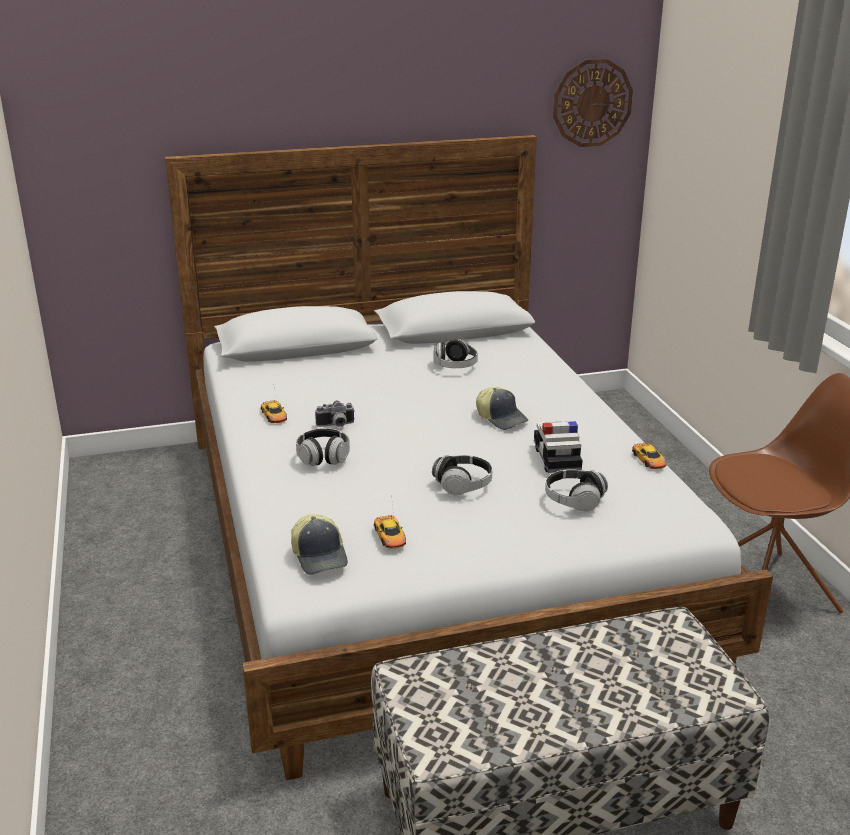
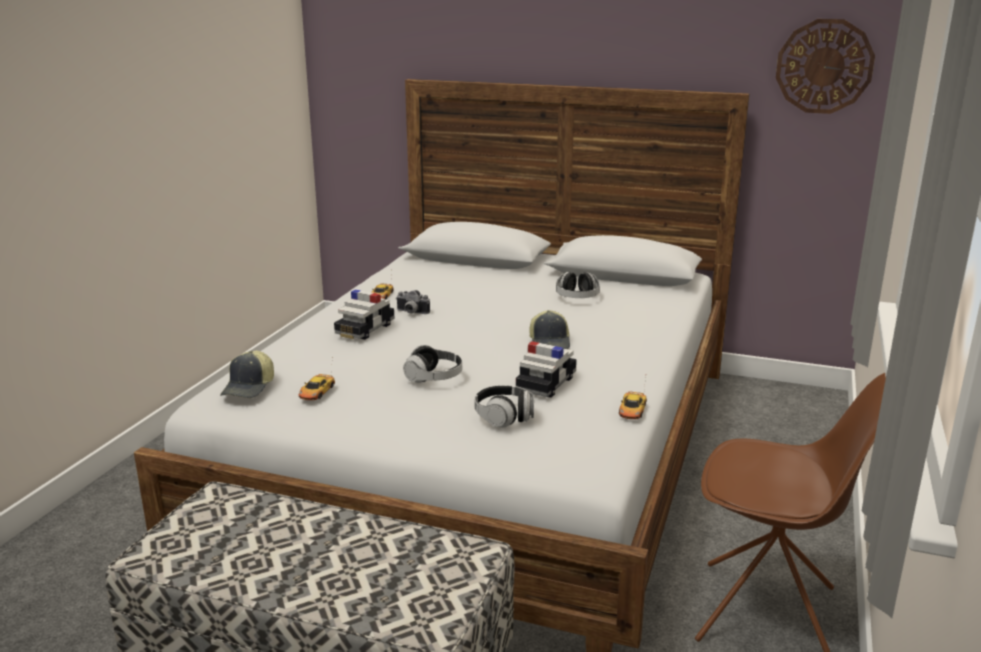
camera: 35 degrees right, 5 degrees down
headphones [296,428,350,466] -> toy car [334,289,394,340]

